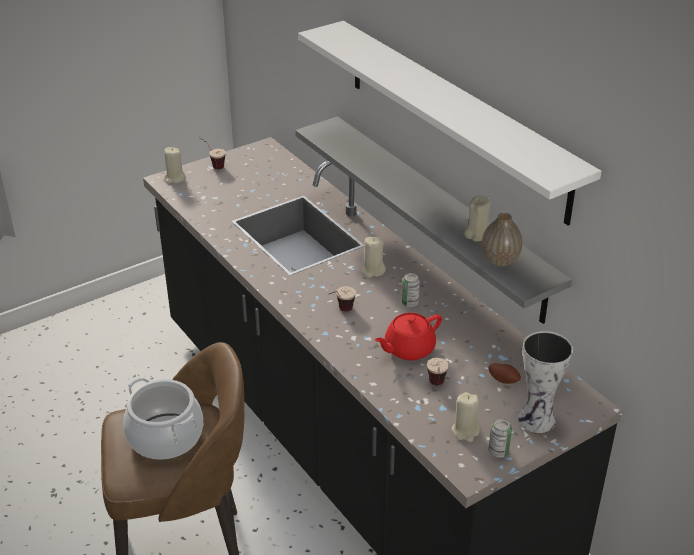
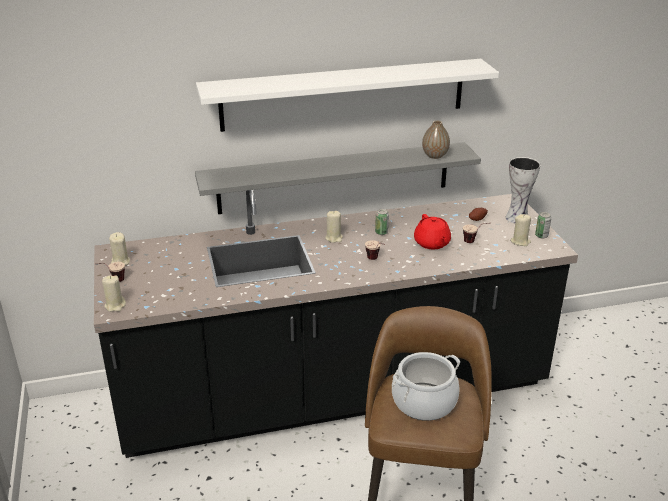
camera: 70 degrees left, 5 degrees down
beige candle [464,195,491,241] -> beige candle moved to [109,232,130,265]

